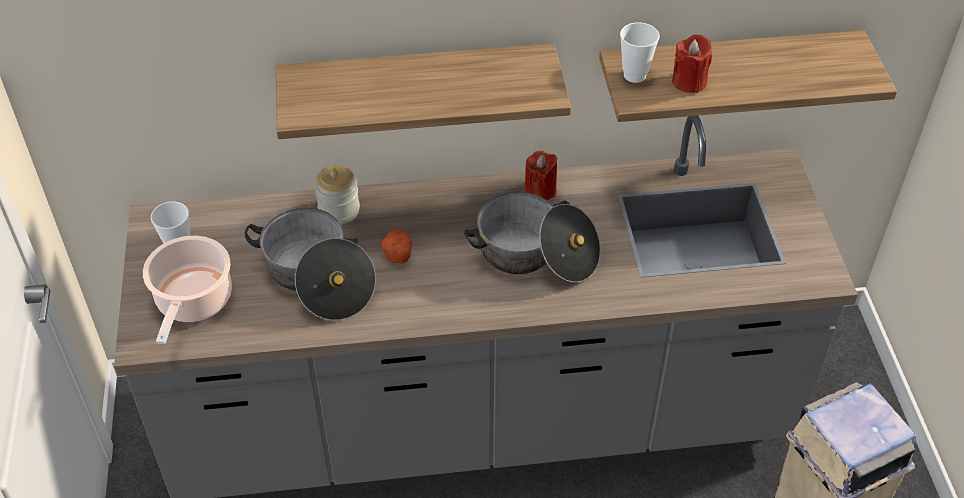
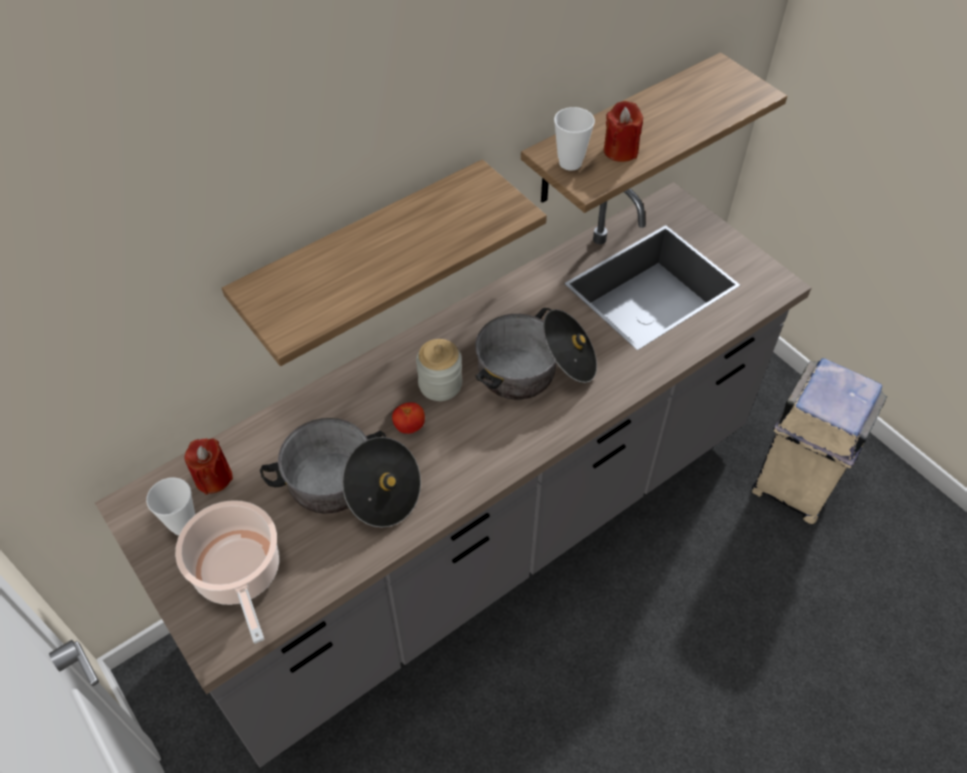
camera: 30 degrees left, 5 degrees up
jar [314,165,360,224] -> jar moved to [416,339,462,401]
potato [381,229,412,264] -> tomato [392,402,425,434]
red candle [525,151,558,200] -> red candle moved to [184,438,233,495]

